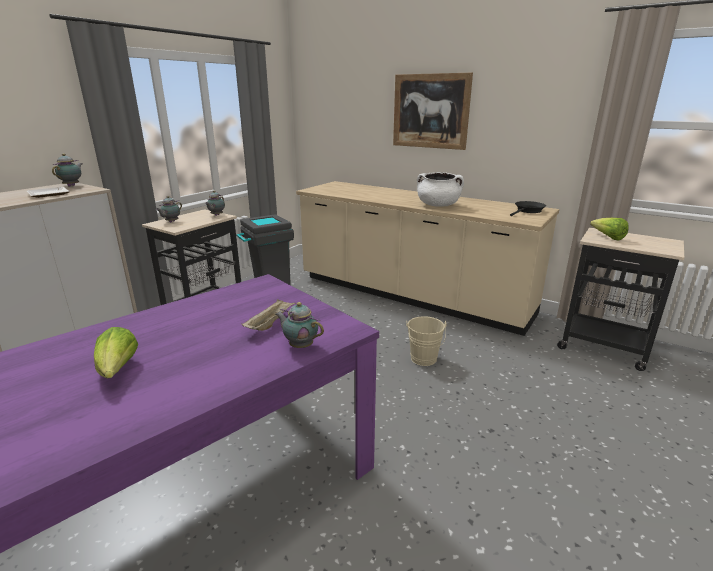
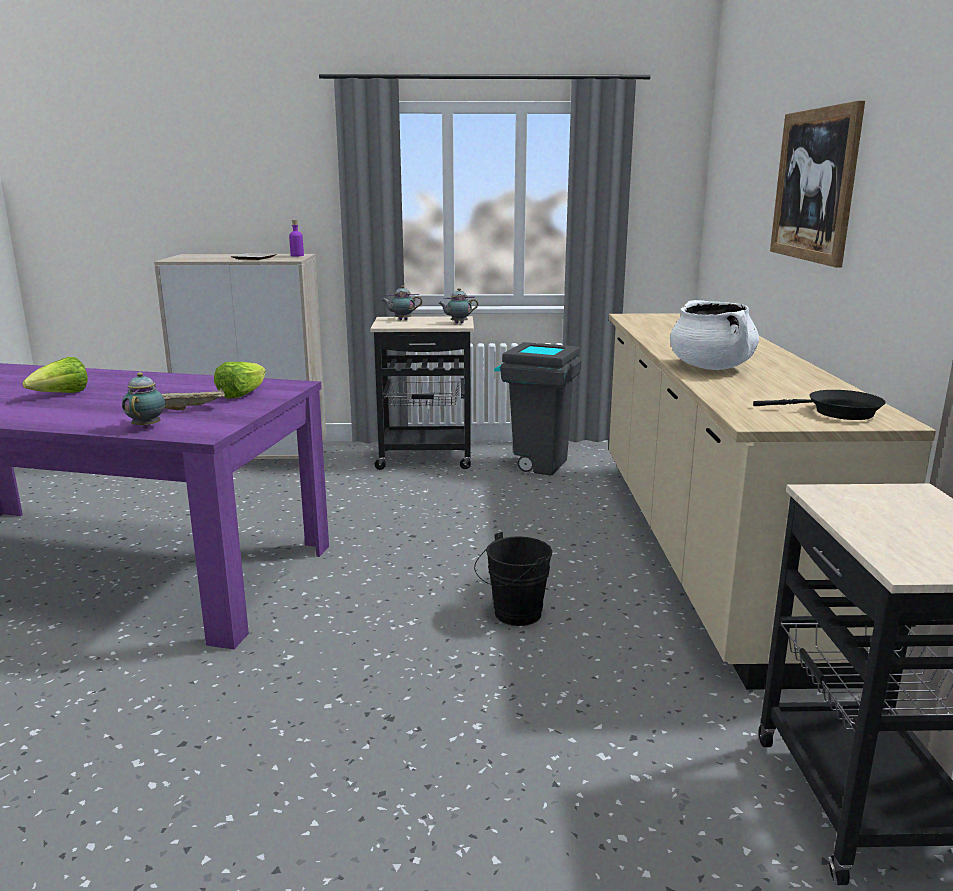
camera: 55 degrees right, 5 degrees down
teapot [52,154,82,187] -> purple bottle [289,220,304,256]
beige bucket [406,316,447,366] -> black bucket [474,532,553,626]
lettuce [590,218,629,240] -> lettuce moved to [214,362,266,399]

